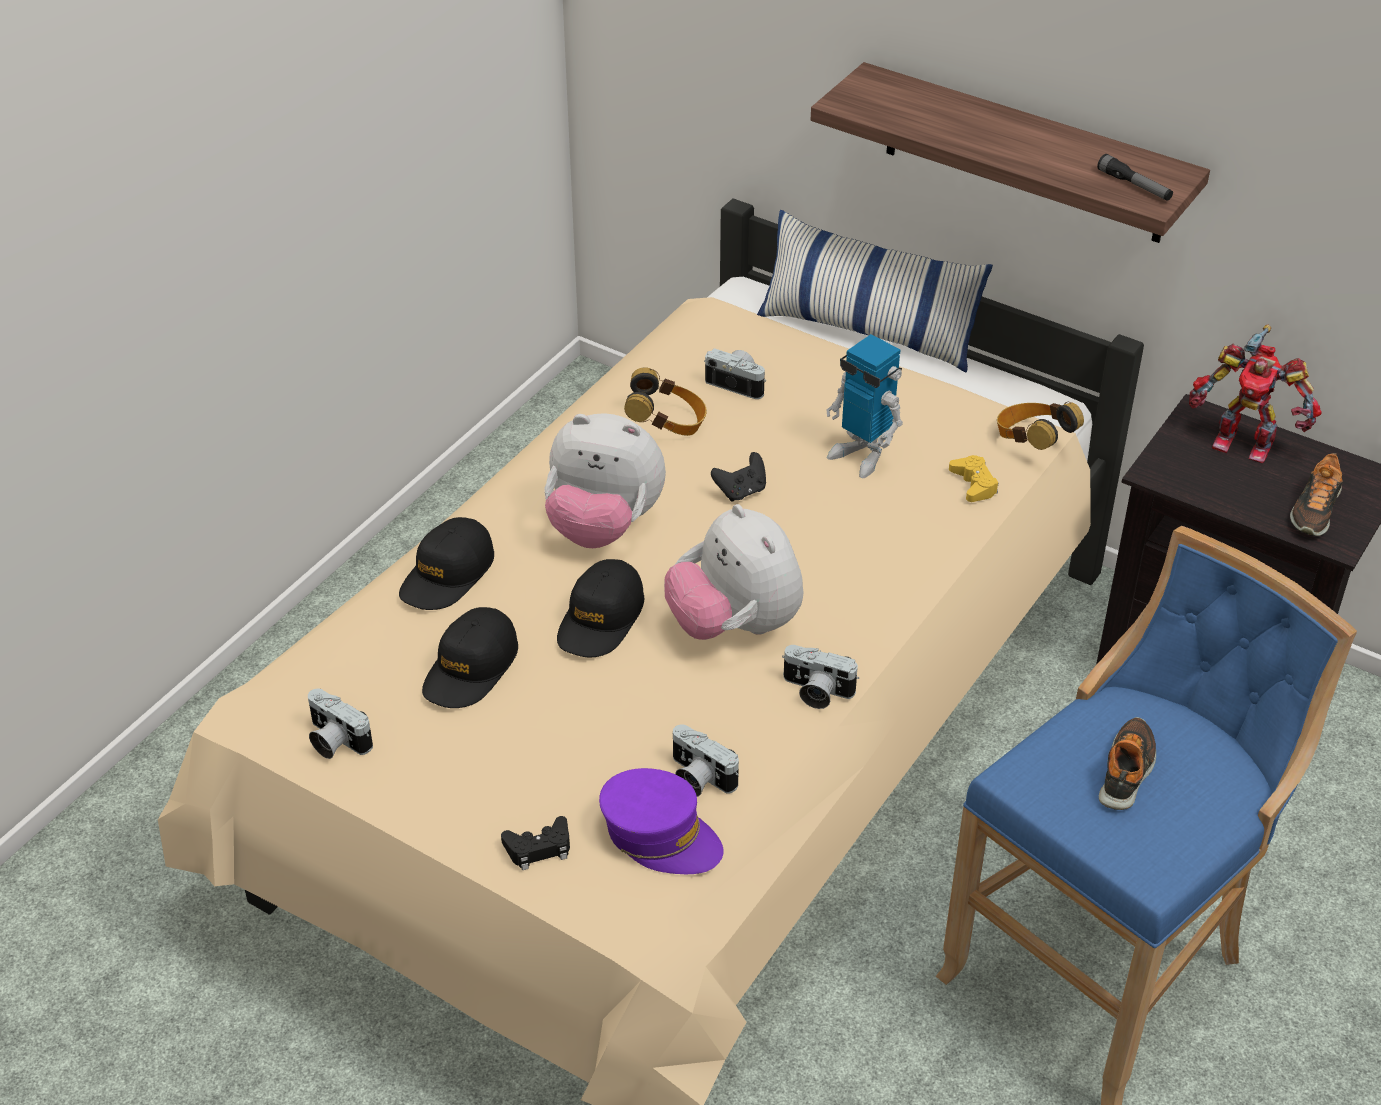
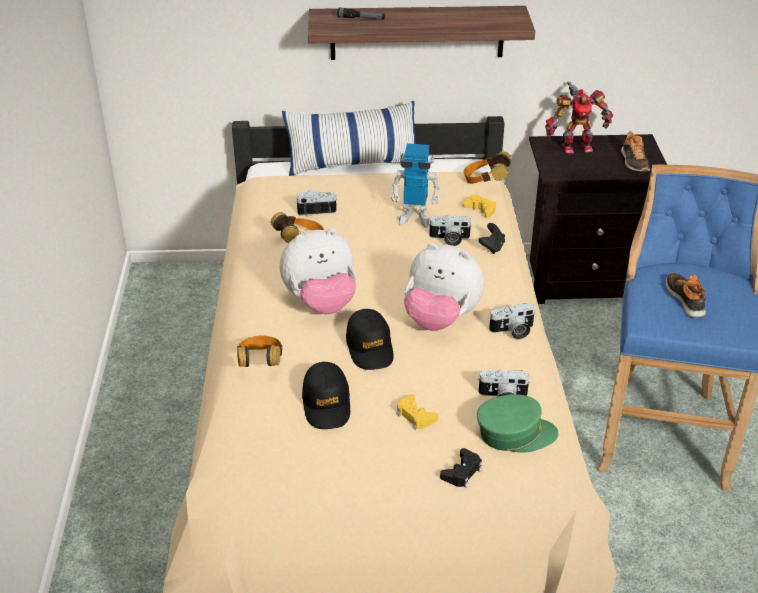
camera: 35 degrees left, 5 degrees down
camera [308,689,373,759] -> camera moved to [428,215,471,246]
black cap [399,517,494,610] -> headphones [237,335,282,367]
purple cap [599,768,724,874] -> green cap [477,394,558,453]
black game controller [711,452,766,502] -> black game controller moved to [478,223,505,254]
flashlight [1097,154,1173,201] -> flashlight moved to [338,8,385,20]
none -> yellow game controller [396,394,438,430]

